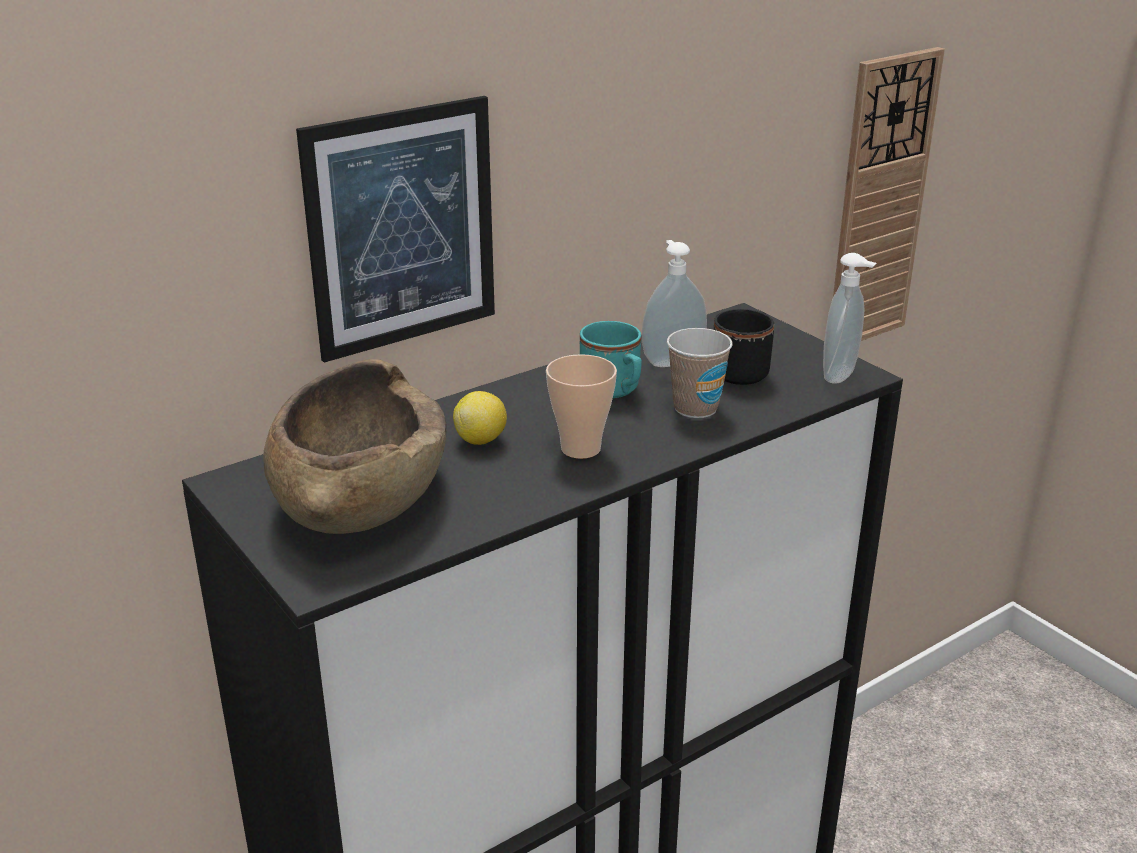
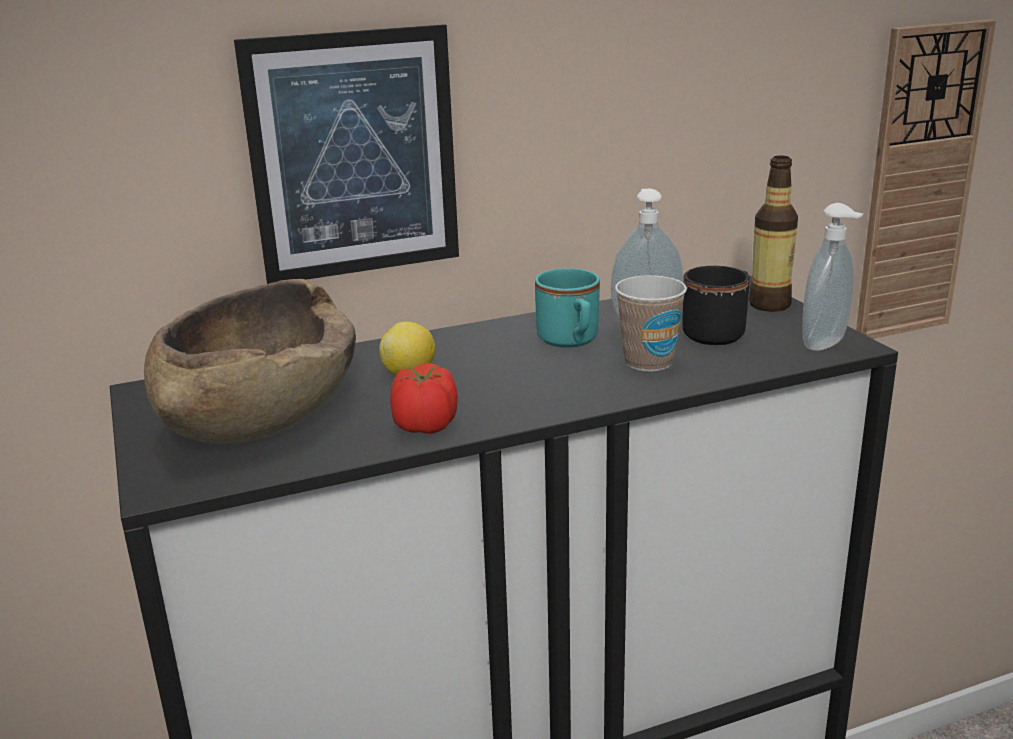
camera: 15 degrees right, 5 degrees down
cup [546,354,617,459] -> none
none -> tomato [390,363,458,434]
none -> bottle [749,156,798,312]

